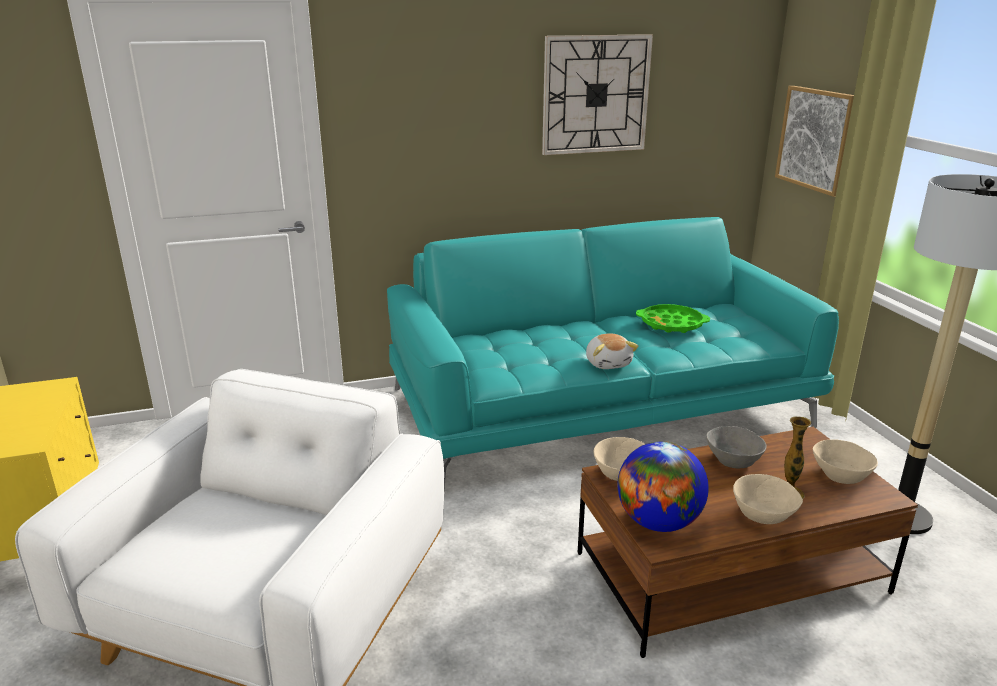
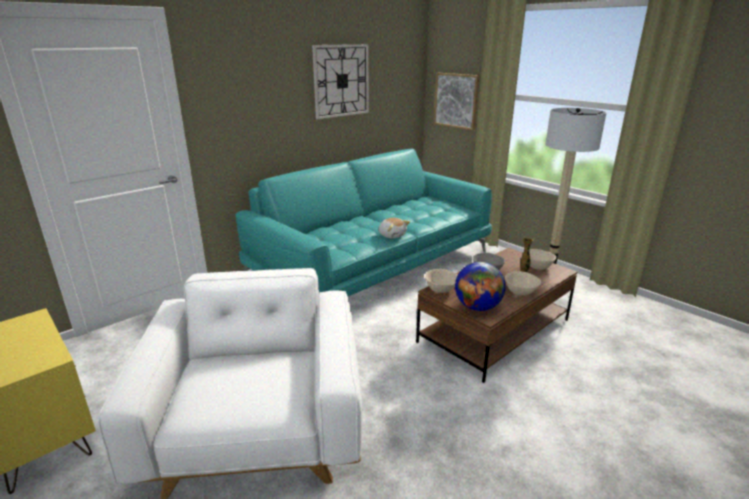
camera: 25 degrees left, 0 degrees up
green tray [636,304,710,333] -> none

